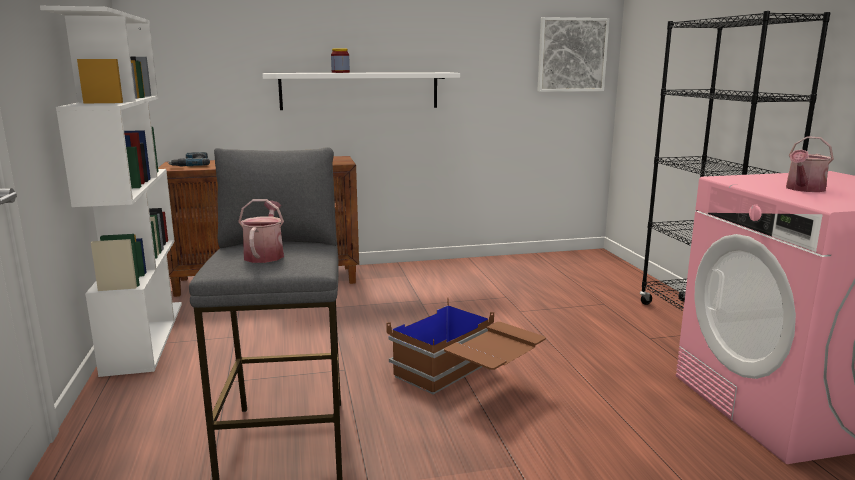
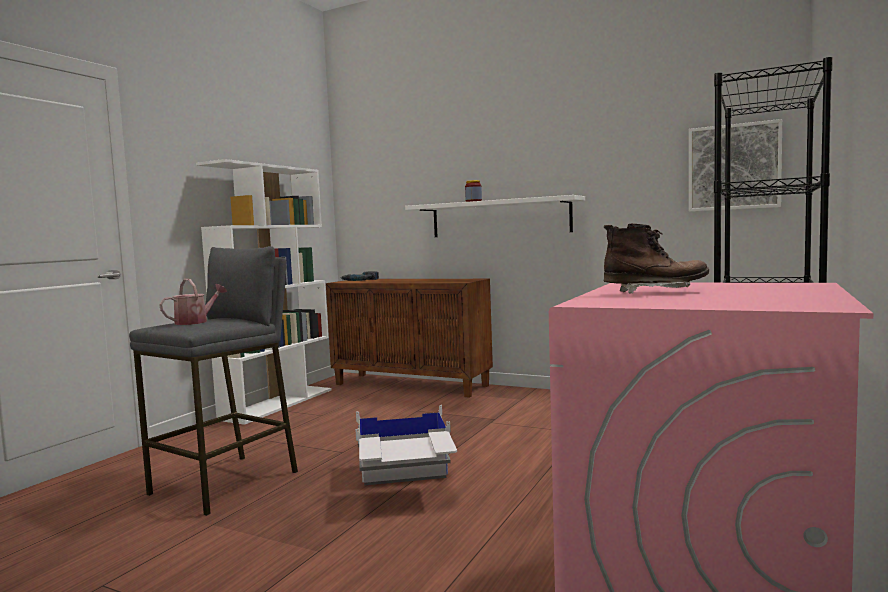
camera: 40 degrees right, 10 degrees down
brown storage box [386,298,546,395] -> white storage box [355,405,457,485]
watering can [786,136,834,192] -> brown boot [604,223,709,294]

